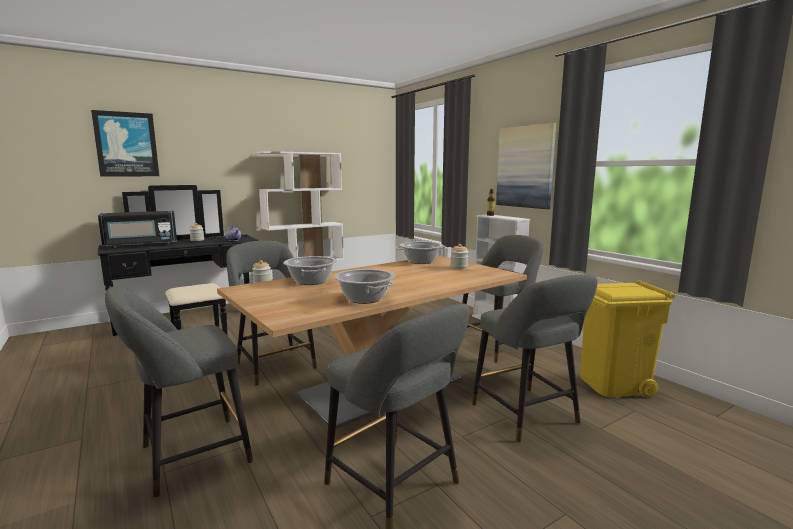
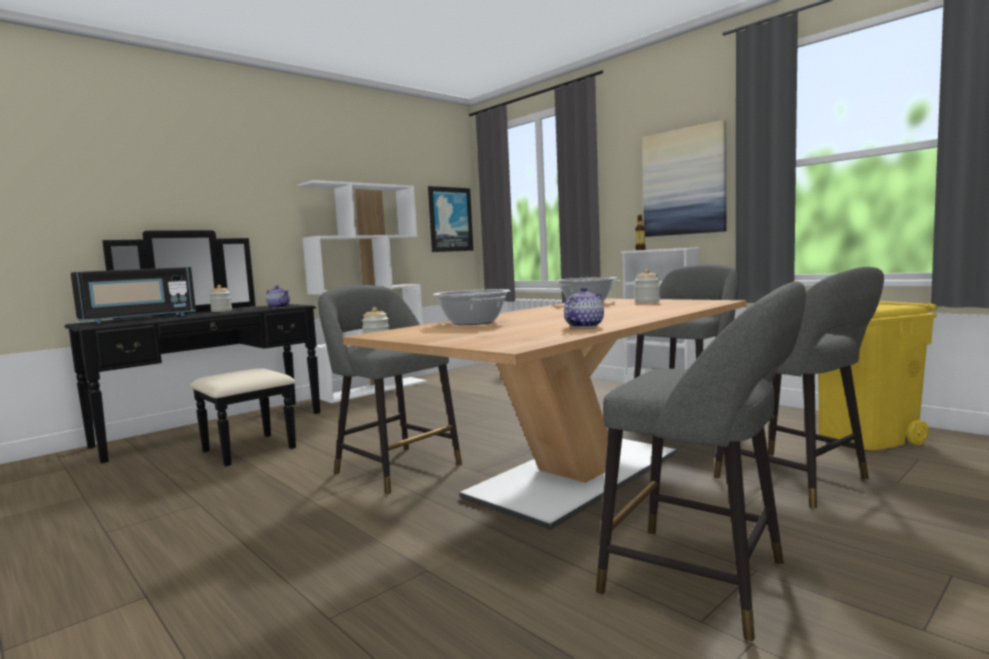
camera: 10 degrees left, 5 degrees down
picture [91,110,159,177] -> picture moved to [428,186,473,252]
grey stool [105,287,253,498] -> none
cooking pot [334,269,395,304] -> teapot [564,287,604,328]

